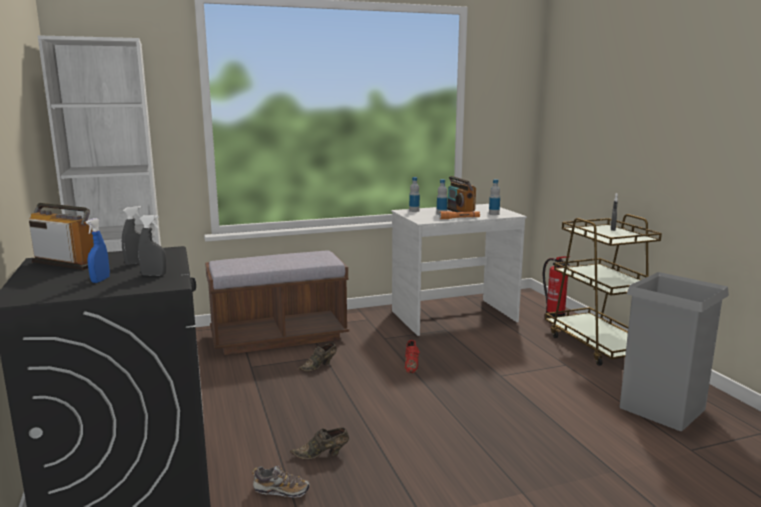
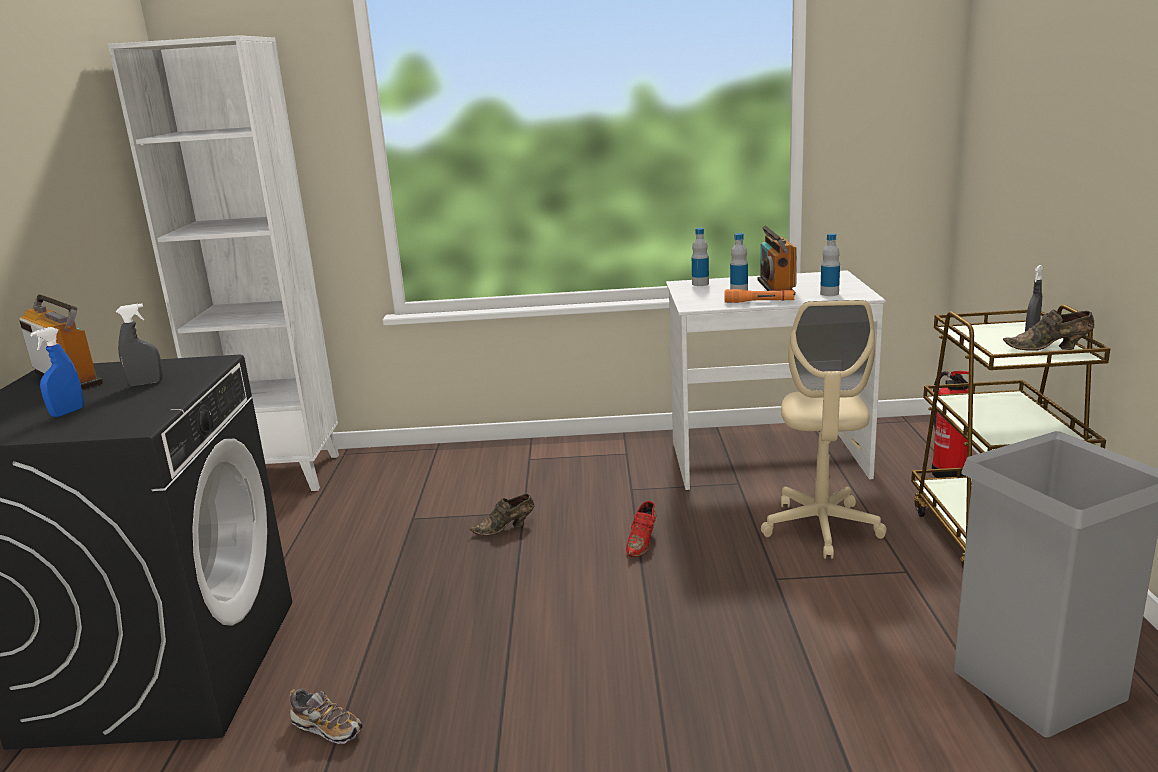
camera: 20 degrees right, 5 degrees up
grey spray bottle [138,215,166,276] -> none
brown bench [205,250,349,355] -> none
brown shoe [290,428,349,460] -> brown shoe moved to [1003,310,1094,351]
none -> beige office chair [761,300,887,559]

